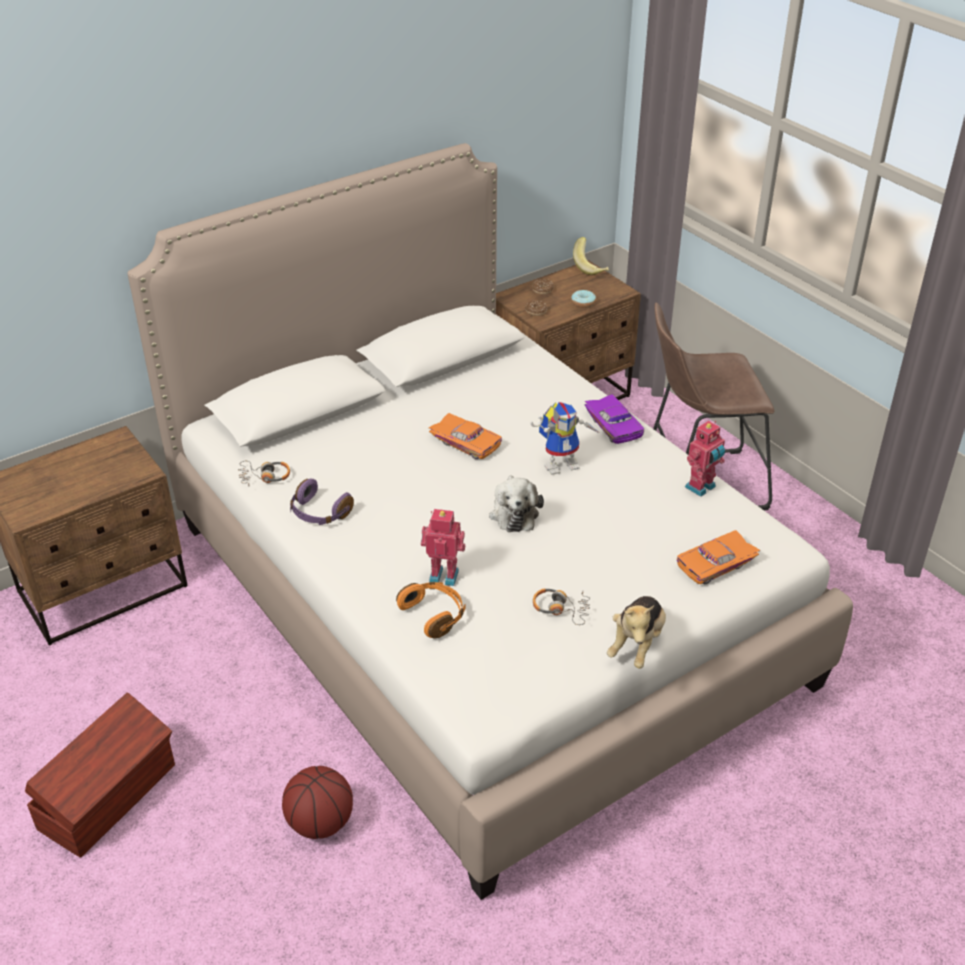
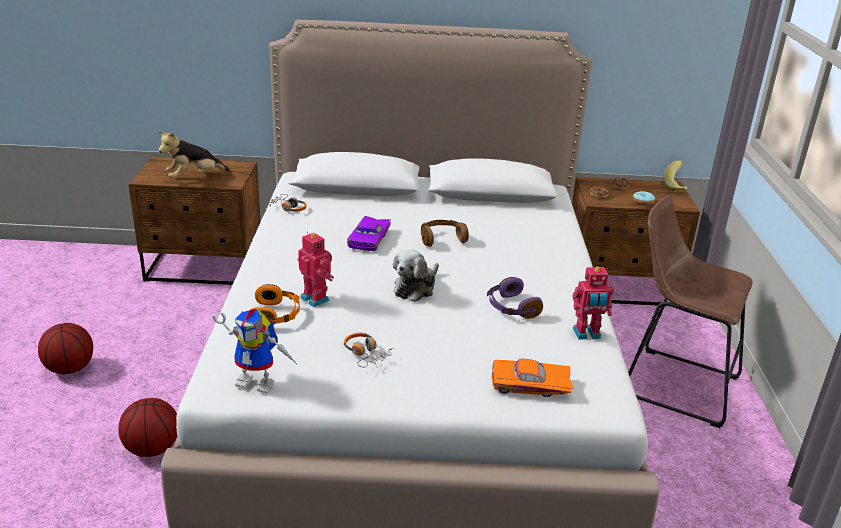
camera: 35 degrees right, 10 degrees down
brown storage box [25,692,175,858] -> basketball [38,323,93,374]
purple headphones [290,479,354,525] -> purple headphones moved to [487,277,543,319]
orange toy car [429,413,502,459] -> brown headphones [421,220,469,247]
toy robot [530,402,601,475] -> toy robot moved to [212,309,298,393]
purple toy car [584,394,644,444] -> purple toy car moved to [347,216,391,251]
plush toy [607,596,666,668] -> plush toy moved to [158,131,230,178]

